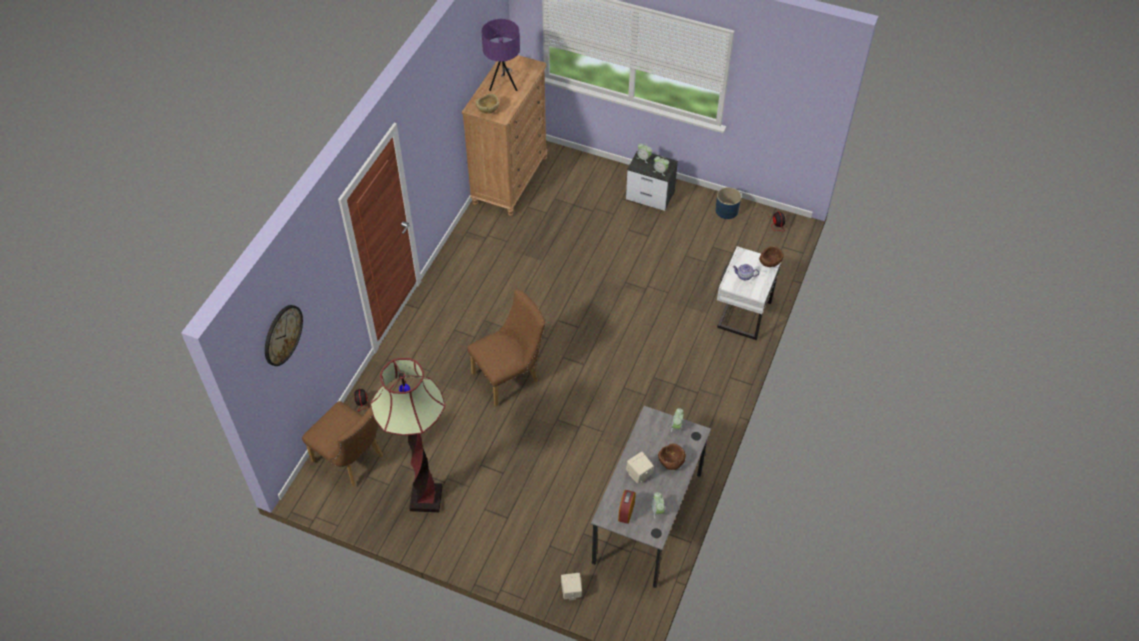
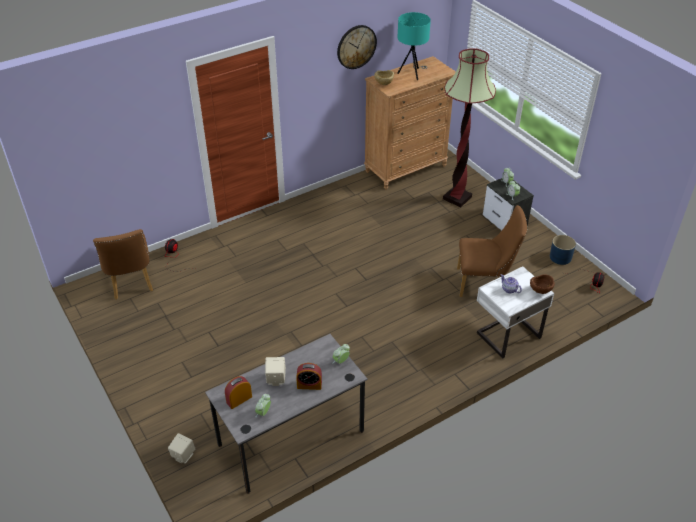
camera: 35 degrees right, 10 degrees down
wall clock [265,305,303,366] -> wall clock moved to [337,25,377,69]
floor lamp [370,358,445,512] -> floor lamp moved to [443,48,496,207]
brown chair [468,289,545,407] -> brown chair moved to [457,205,527,297]
purple table lamp [482,19,520,91] -> turquoise table lamp [397,12,431,80]
brown bowl [658,444,686,470] -> alarm clock [296,363,322,390]

